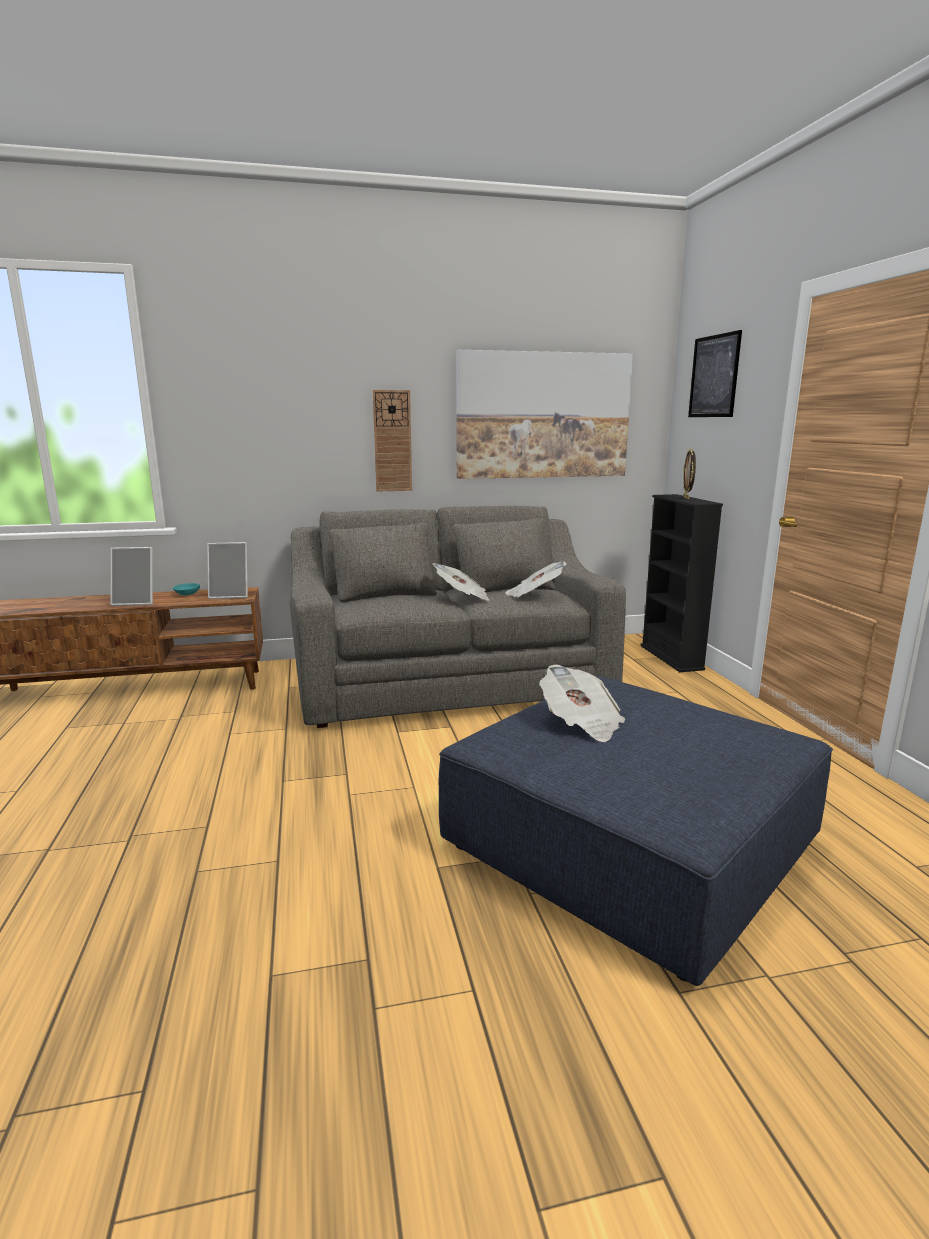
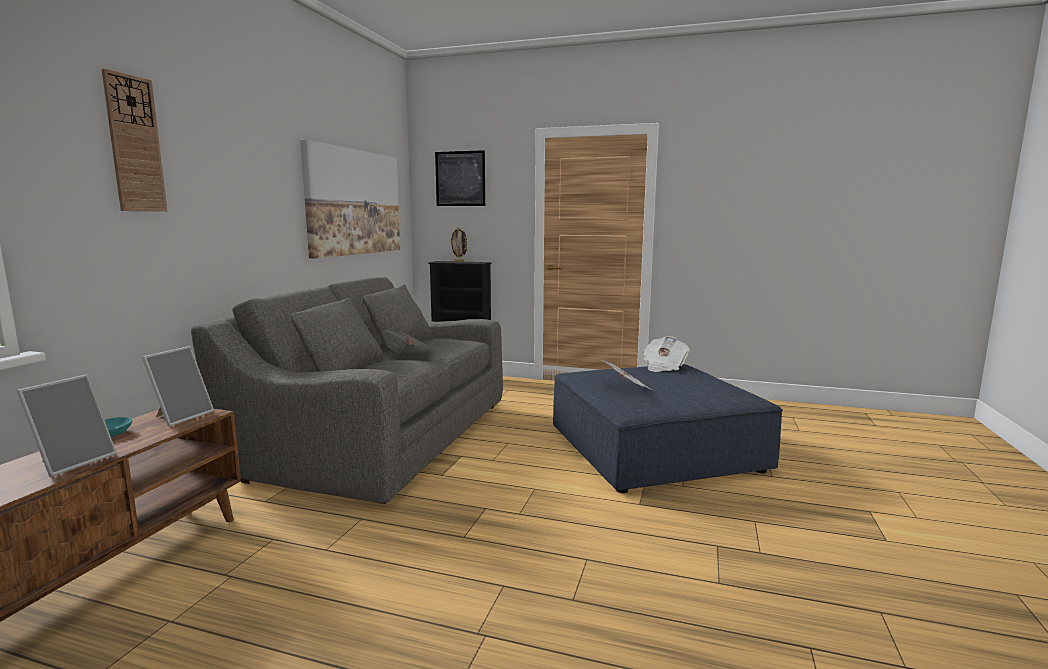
camera: 60 degrees left, 5 degrees down
wall clock [373,390,412,492] -> wall clock moved to [102,69,167,212]
newspaper [505,562,567,597] -> newspaper moved to [643,336,690,372]

